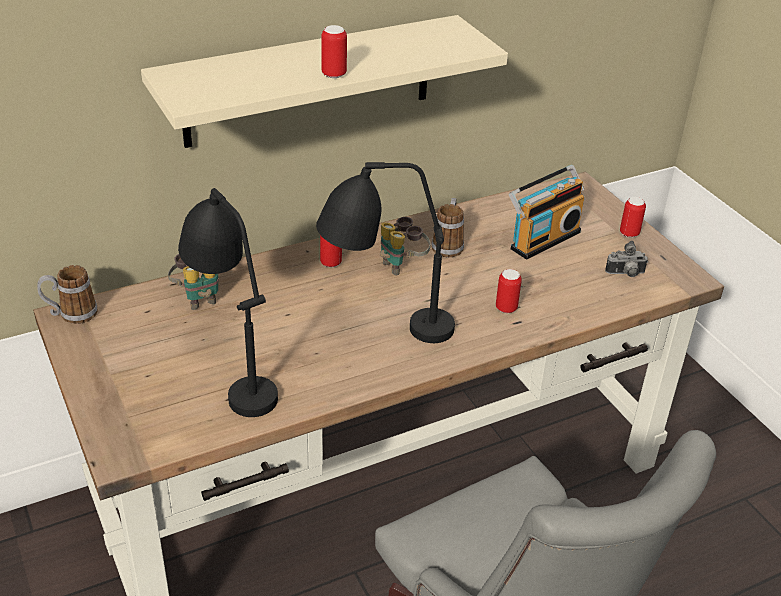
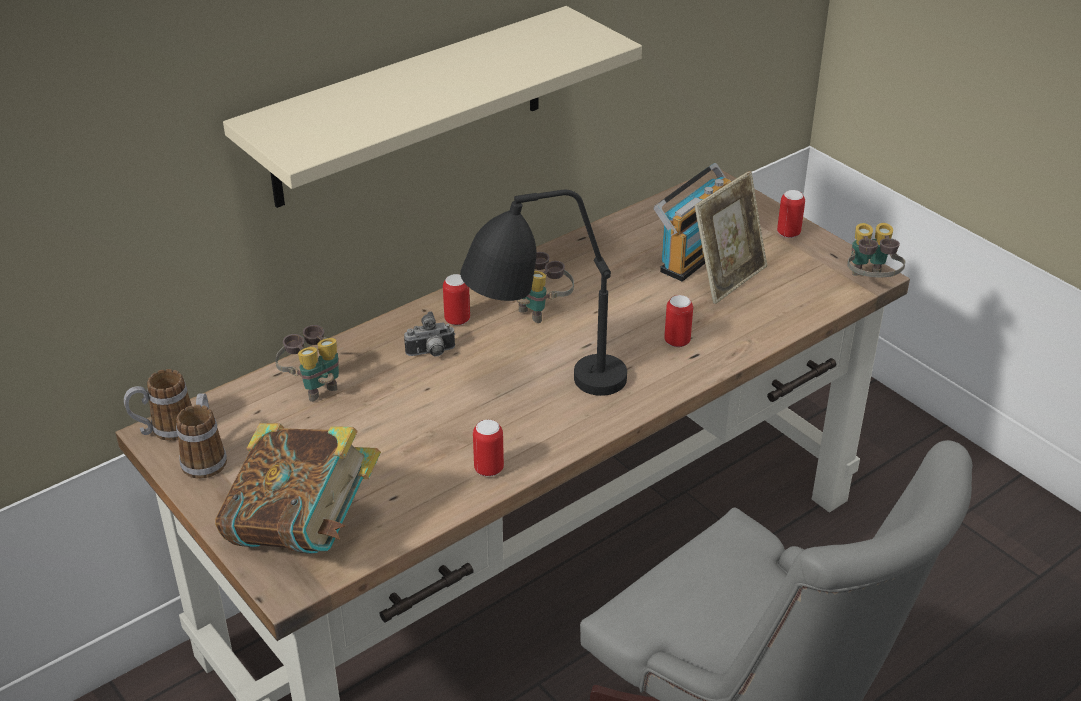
camera: 10 degrees left, 0 degrees up
black table lamp [178,188,278,417] -> none
can [321,25,347,78] -> can moved to [473,420,504,477]
mug [432,198,464,257] -> mug moved to [176,393,227,479]
camera [605,241,648,277] -> camera moved to [404,311,455,357]
none -> book [215,423,381,554]
none -> picture frame [694,171,767,304]
none -> binoculars [847,223,905,277]

